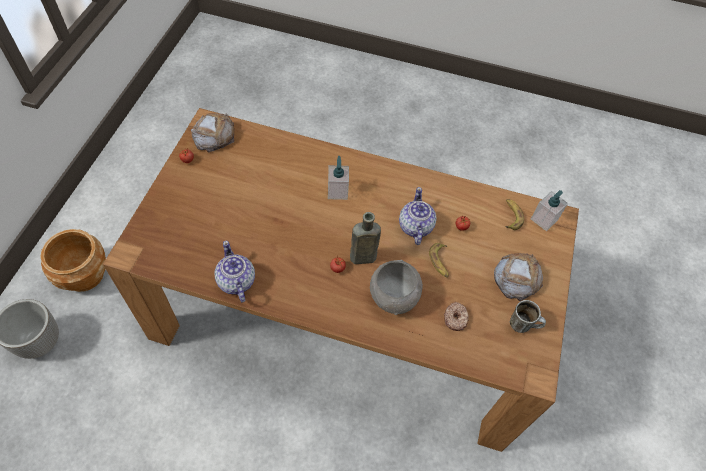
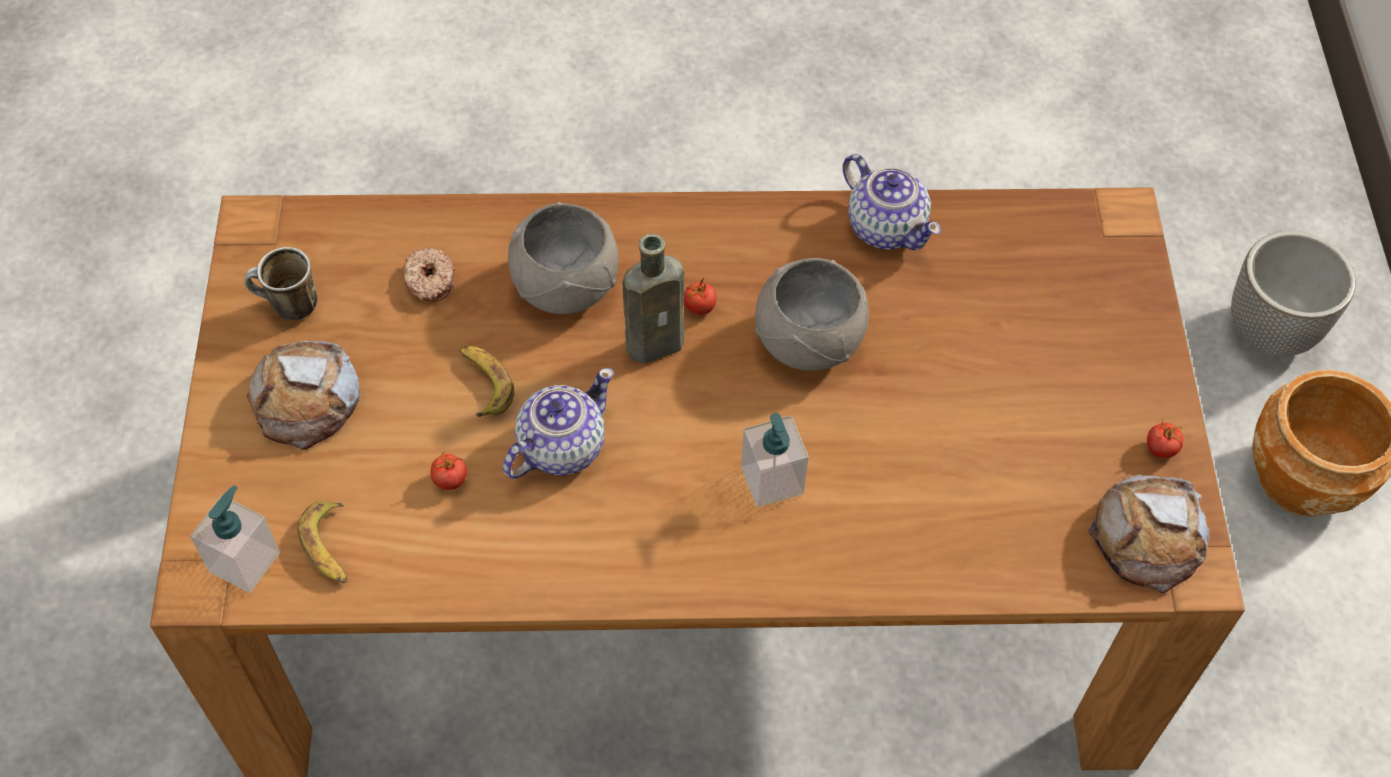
camera: 165 degrees right, 0 degrees up
teapot [399,187,437,245] -> teapot turned 120 degrees counterclockwise [503,368,614,479]
none -> grey bowl [755,258,869,371]

